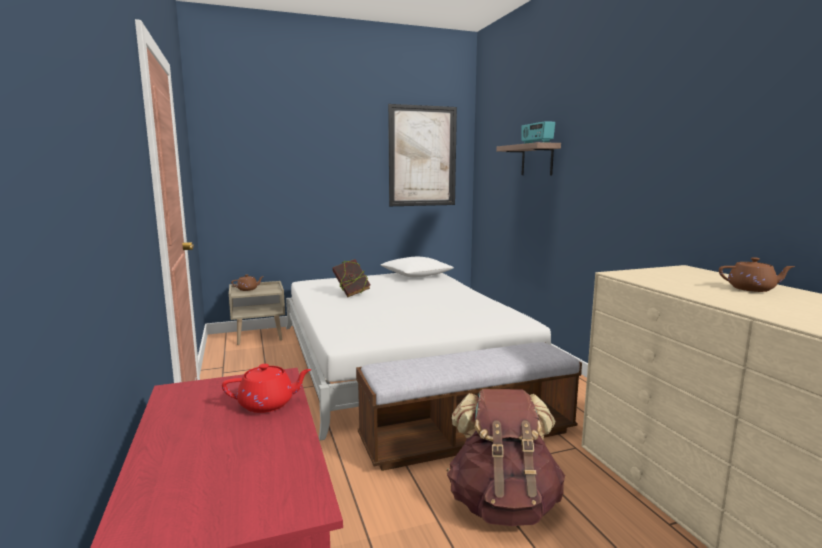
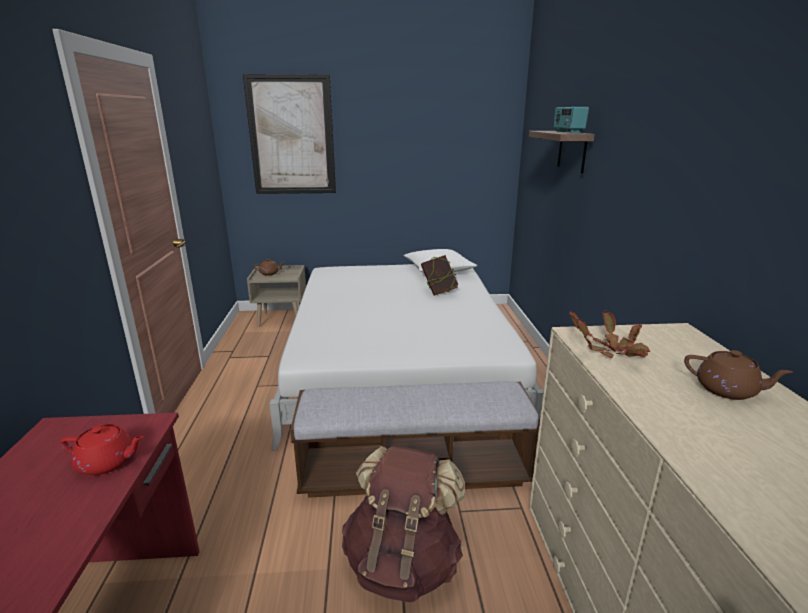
camera: 15 degrees right, 10 degrees up
book [332,259,370,297] -> book moved to [421,255,458,296]
picture [388,104,457,206] -> picture moved to [243,74,336,194]
none -> potted plant [569,310,650,358]

